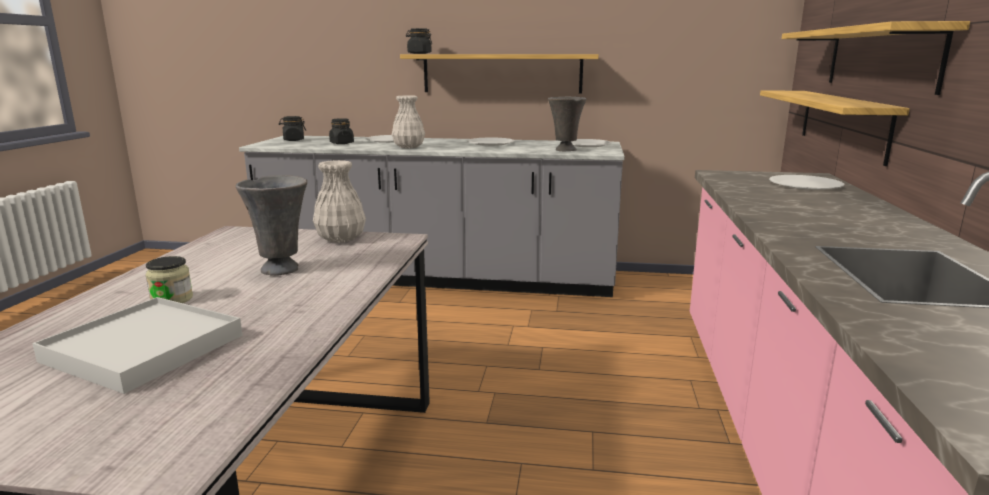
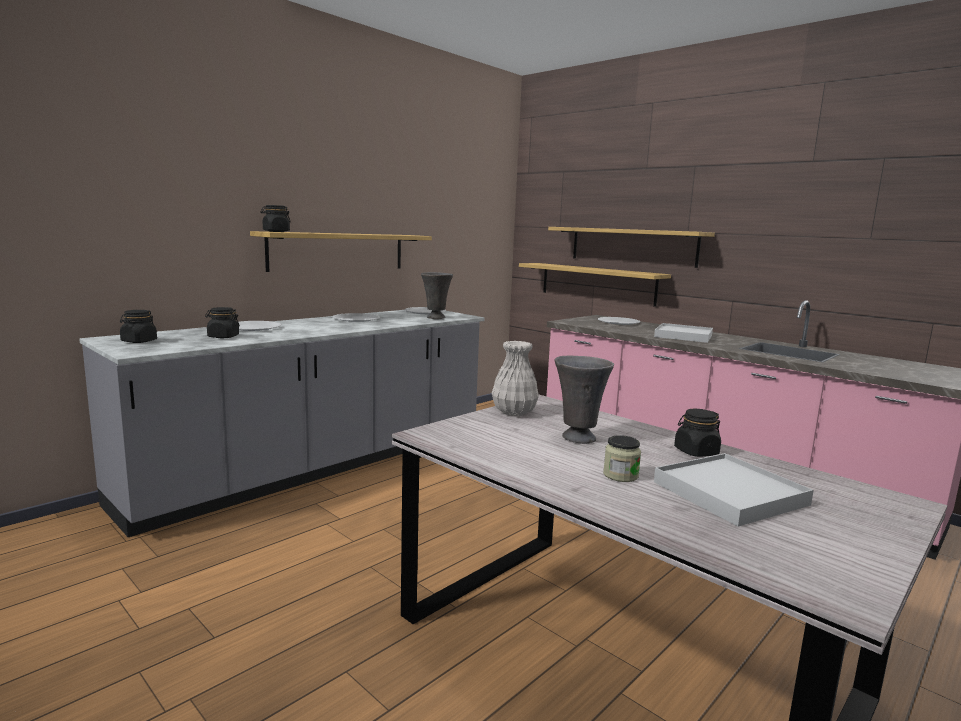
camera: 55 degrees left, 5 degrees down
white vase [392,95,425,148] -> none
none -> white tray [654,323,713,343]
none -> black jar [674,409,721,457]

